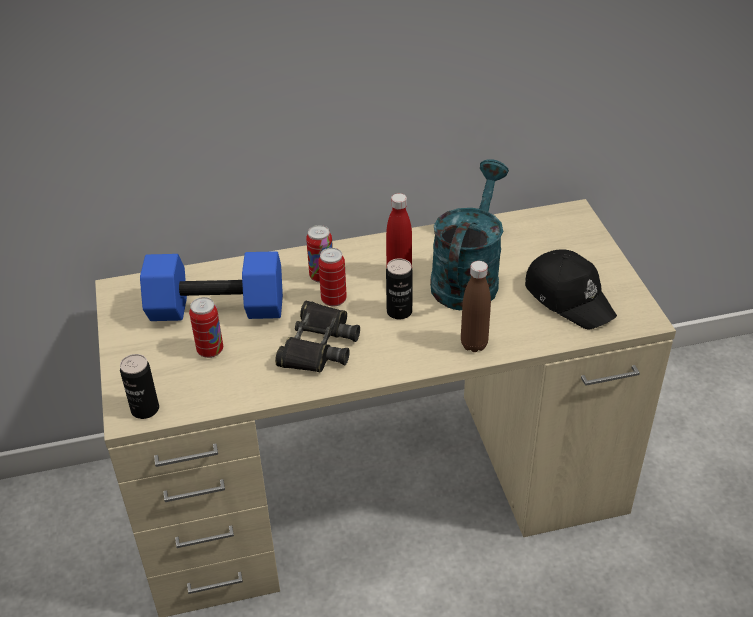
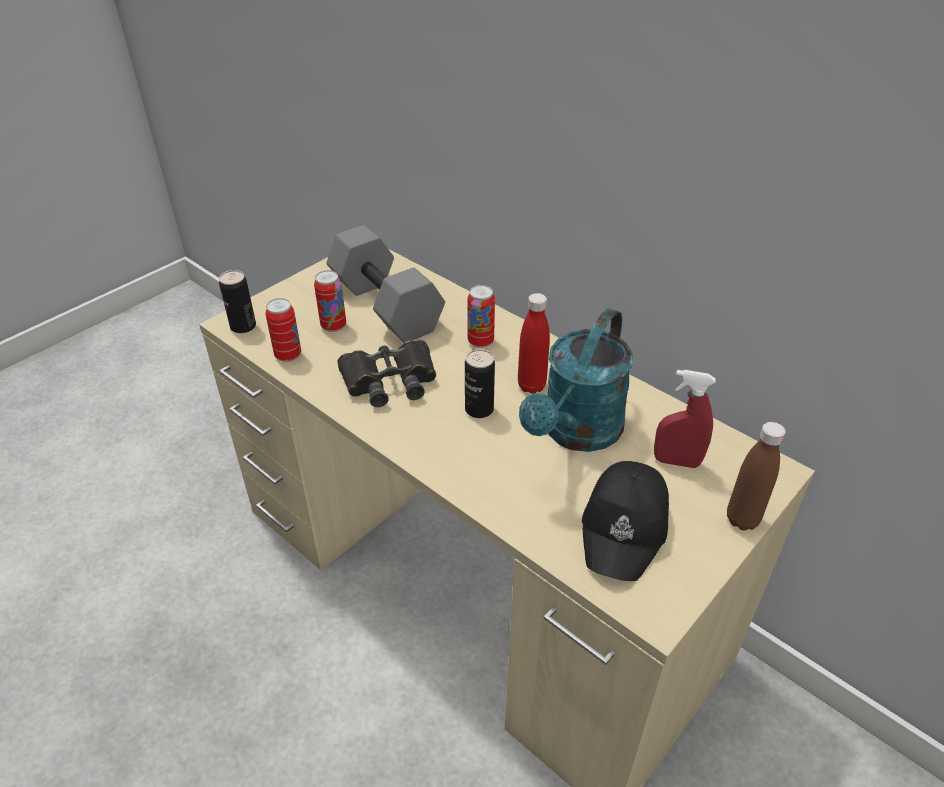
camera: 55 degrees right, 0 degrees up
blue dumbbell [140,251,283,321] -> grey dumbbell [327,225,445,343]
can [318,248,347,307] -> can moved to [265,298,301,362]
turquoise watering can [430,160,509,310] -> turquoise watering can turned 135 degrees clockwise [519,308,633,452]
brown bottle [461,261,491,352] -> brown bottle moved to [727,422,786,530]
none -> red spray bottle [654,370,716,468]

